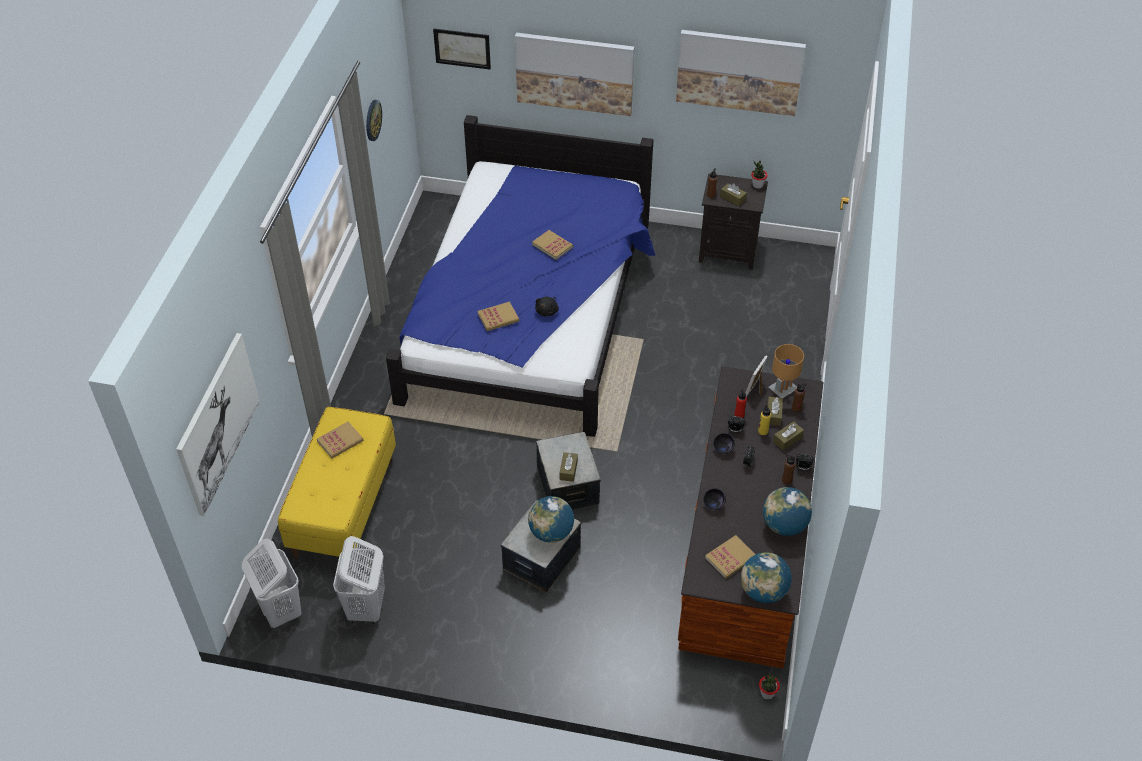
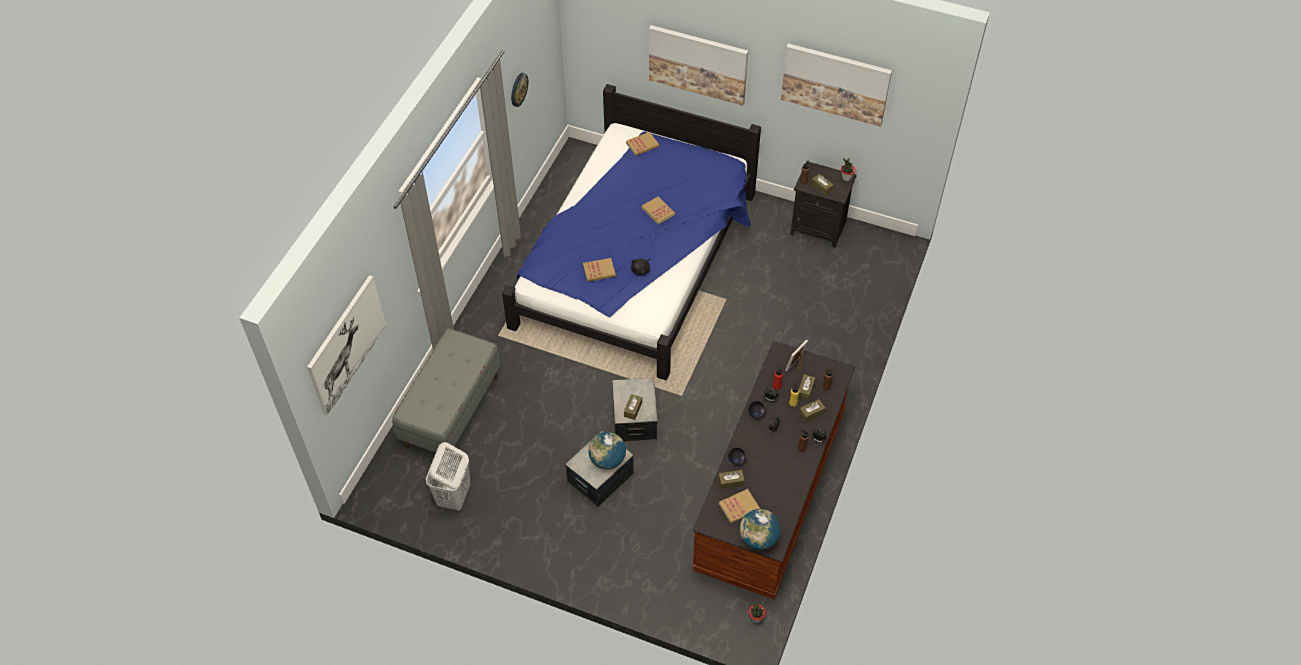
camera: 10 degrees right, 5 degrees up
white laundry basket [242,539,301,628] -> none
yellow bench [278,407,396,559] -> grey bench [392,328,500,462]
book [317,422,364,459] -> book moved to [626,132,659,156]
picture [433,29,491,69] -> none
globe [763,487,812,536] -> none
brown table lamp [768,344,804,398] -> none
none -> brown tissue box [718,470,745,489]

